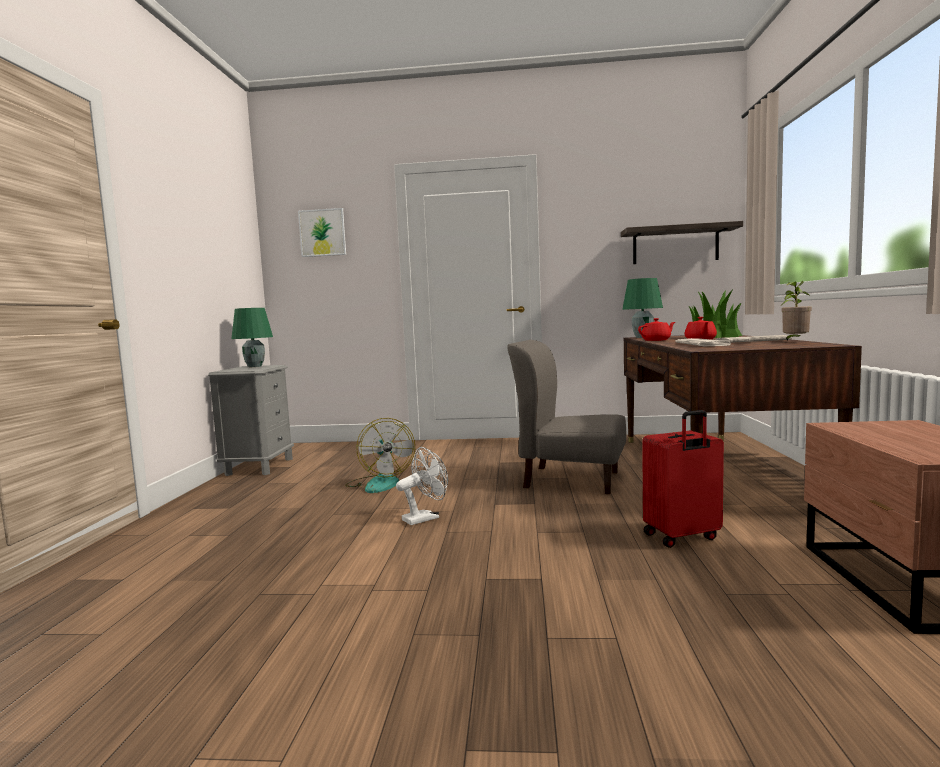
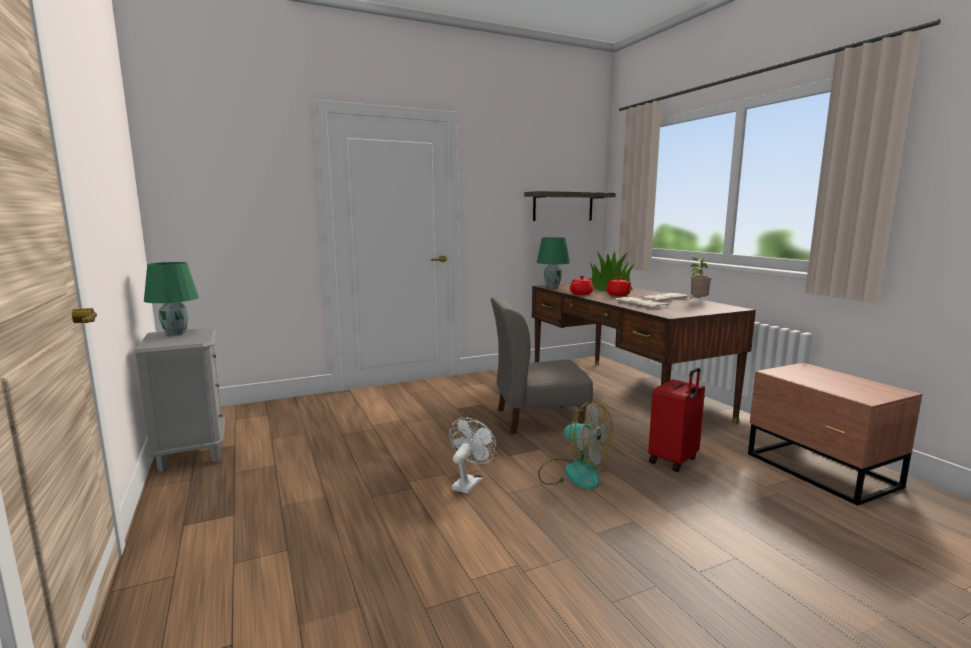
camera: 30 degrees left, 5 degrees up
picture [298,208,346,257] -> none
fan [345,418,415,493] -> fan moved to [538,401,613,489]

